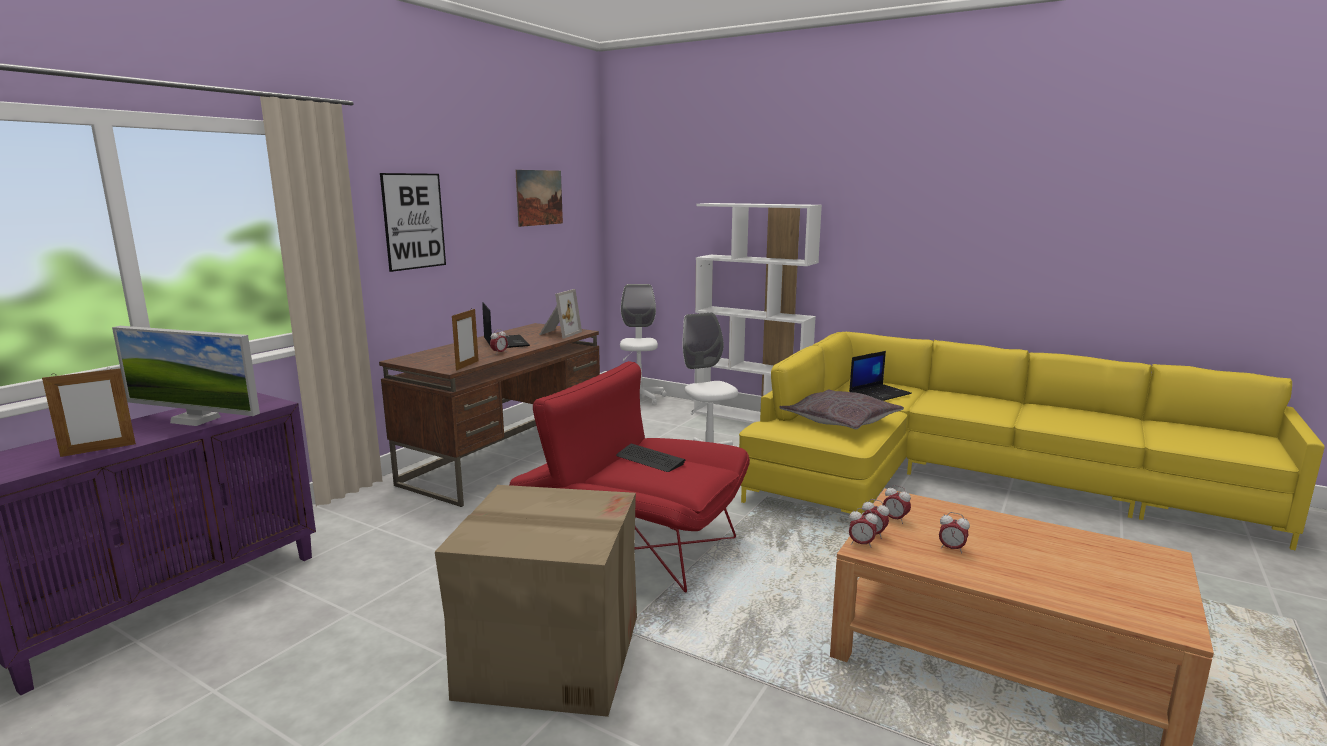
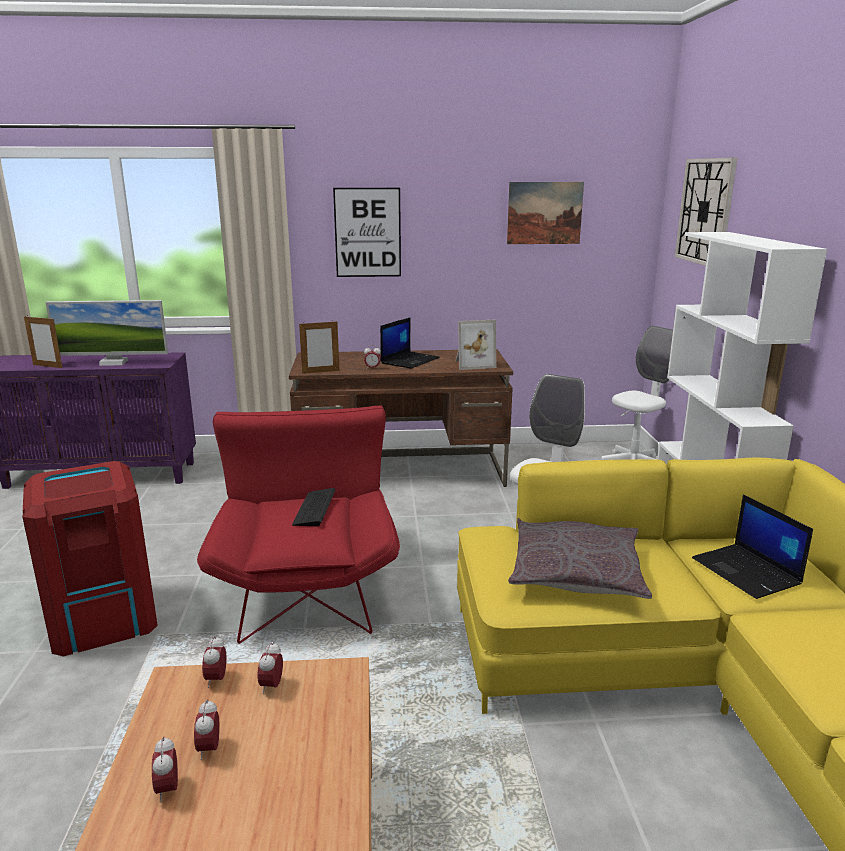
camera: 55 degrees right, 5 degrees up
monitor [112,326,260,426] -> monitor turned 75 degrees counterclockwise [46,300,168,366]
cardboard box [435,485,637,717] -> red trash can [22,461,158,656]
laptop [849,351,912,401] -> laptop turned 45 degrees clockwise [692,494,813,599]
alarm clock [849,508,878,548] -> alarm clock moved to [152,737,178,802]
none -> wall clock [675,158,737,266]

